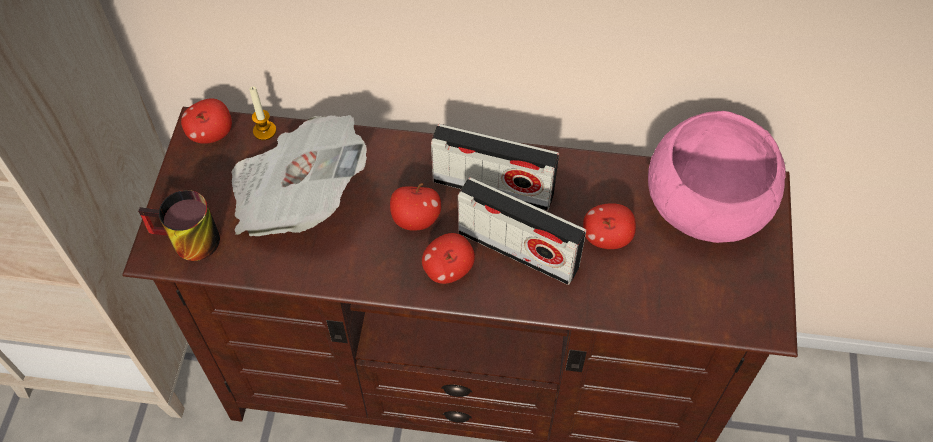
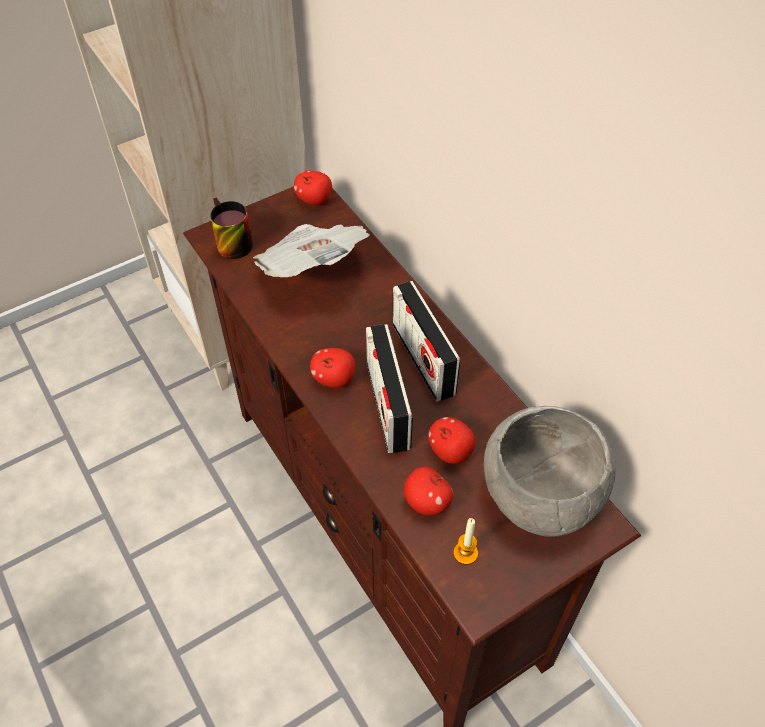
camera: 50 degrees right, 5 degrees down
candle [249,86,276,140] -> candle moved to [453,518,478,565]
apple [390,183,441,231] -> apple moved to [404,466,453,515]
pink bowl [648,111,786,243] -> grey bowl [484,406,616,537]

